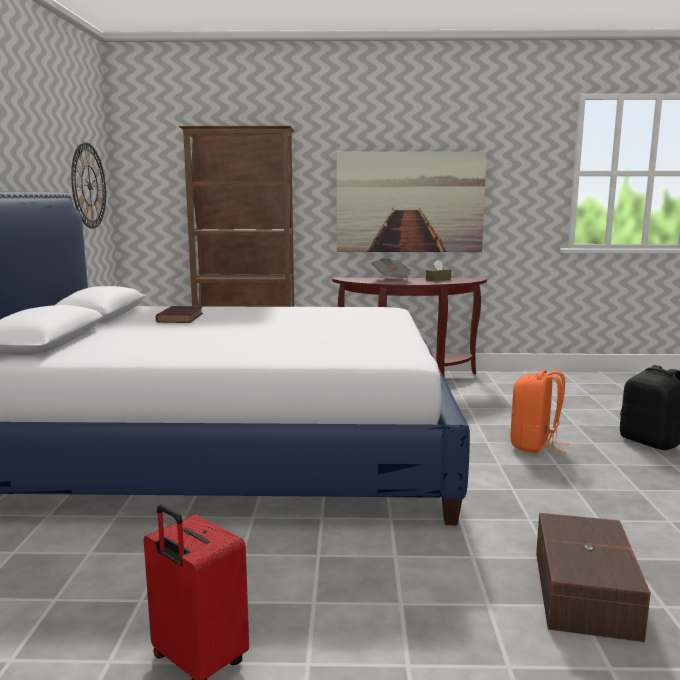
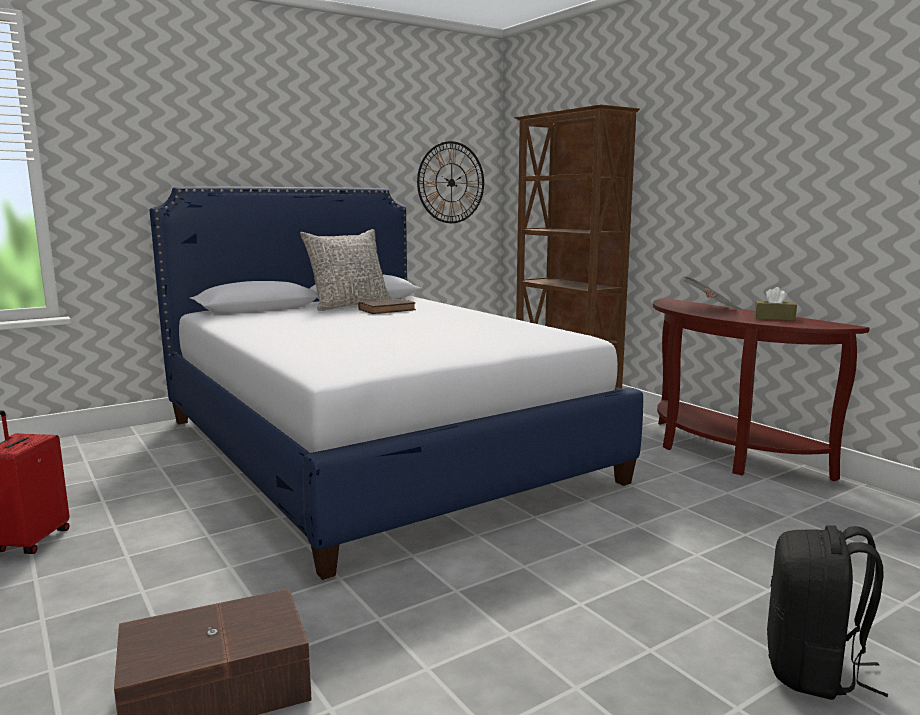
camera: 55 degrees right, 0 degrees up
picture [337,152,487,252] -> none
orange backpack [510,370,570,453] -> none
none -> grey pillow [300,229,391,311]

